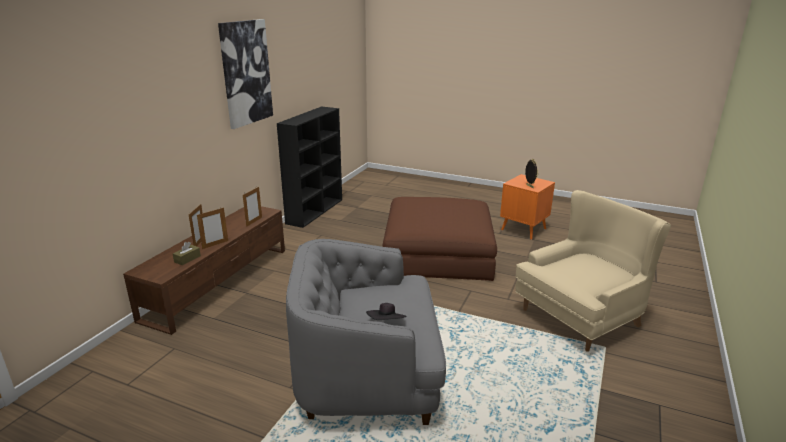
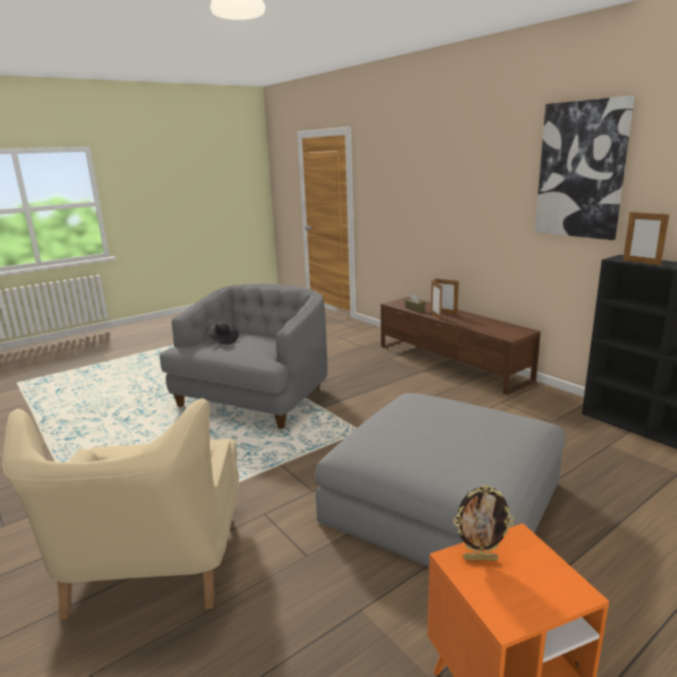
camera: 120 degrees right, 5 degrees down
picture frame [243,187,262,227] -> picture frame moved to [623,212,669,265]
brown ottoman [383,197,497,281] -> grey ottoman [315,393,565,567]

